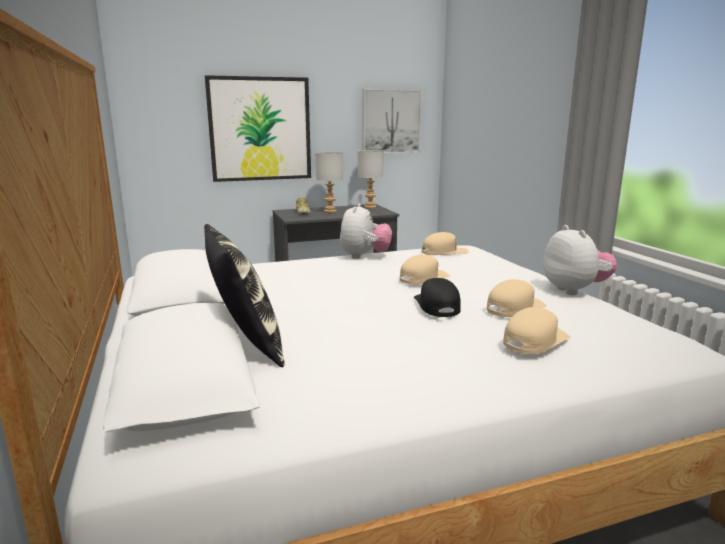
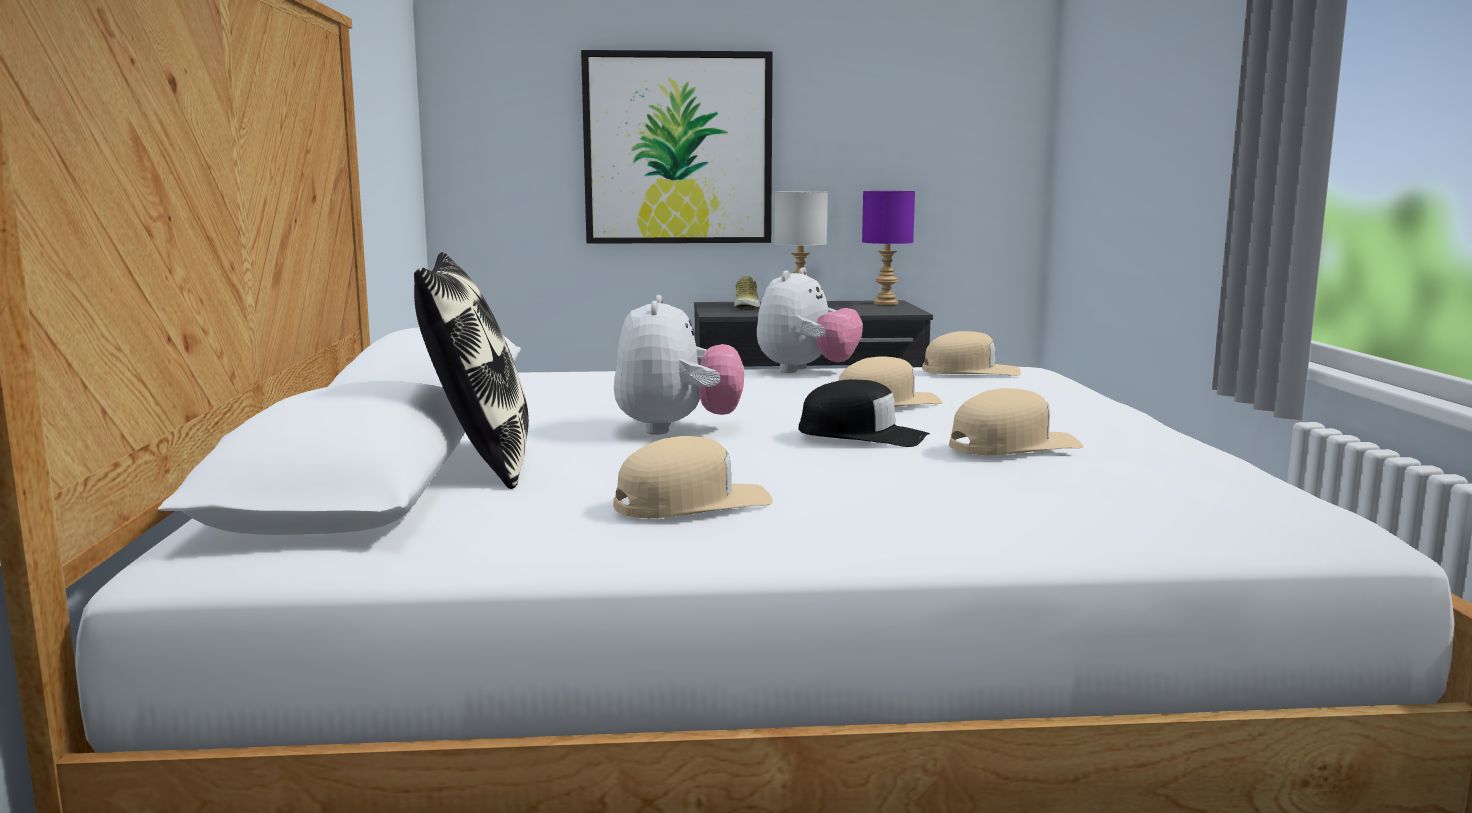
camera: 15 degrees right, 5 degrees down
grey table lamp [358,150,384,208] -> purple table lamp [862,191,915,305]
picture [362,89,422,154] -> none
black cap [414,278,461,317] -> black cap turned 105 degrees clockwise [798,379,930,447]
beige cap [503,307,570,354] -> beige cap moved to [613,436,773,518]
plush toy [543,225,617,295] -> plush toy moved to [614,295,744,435]

